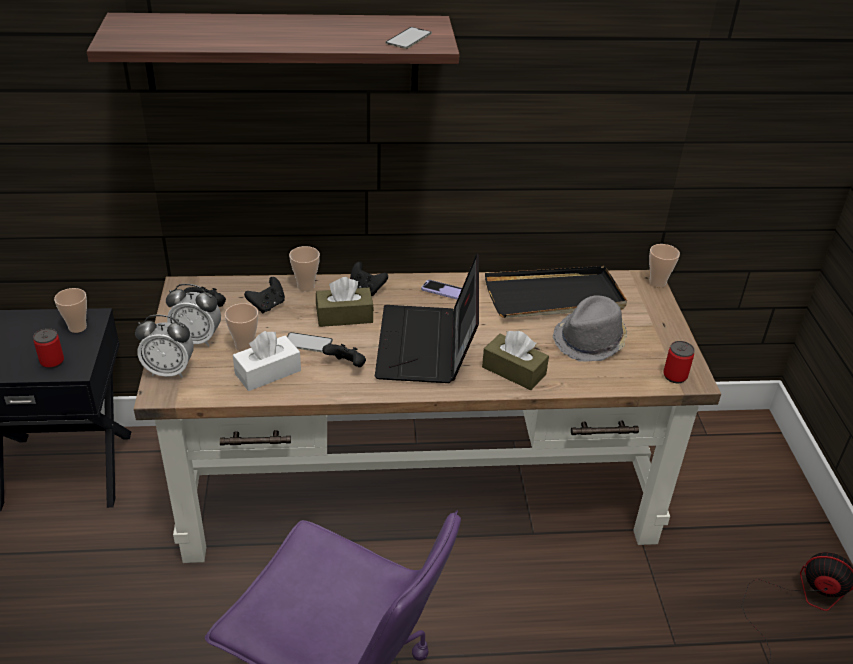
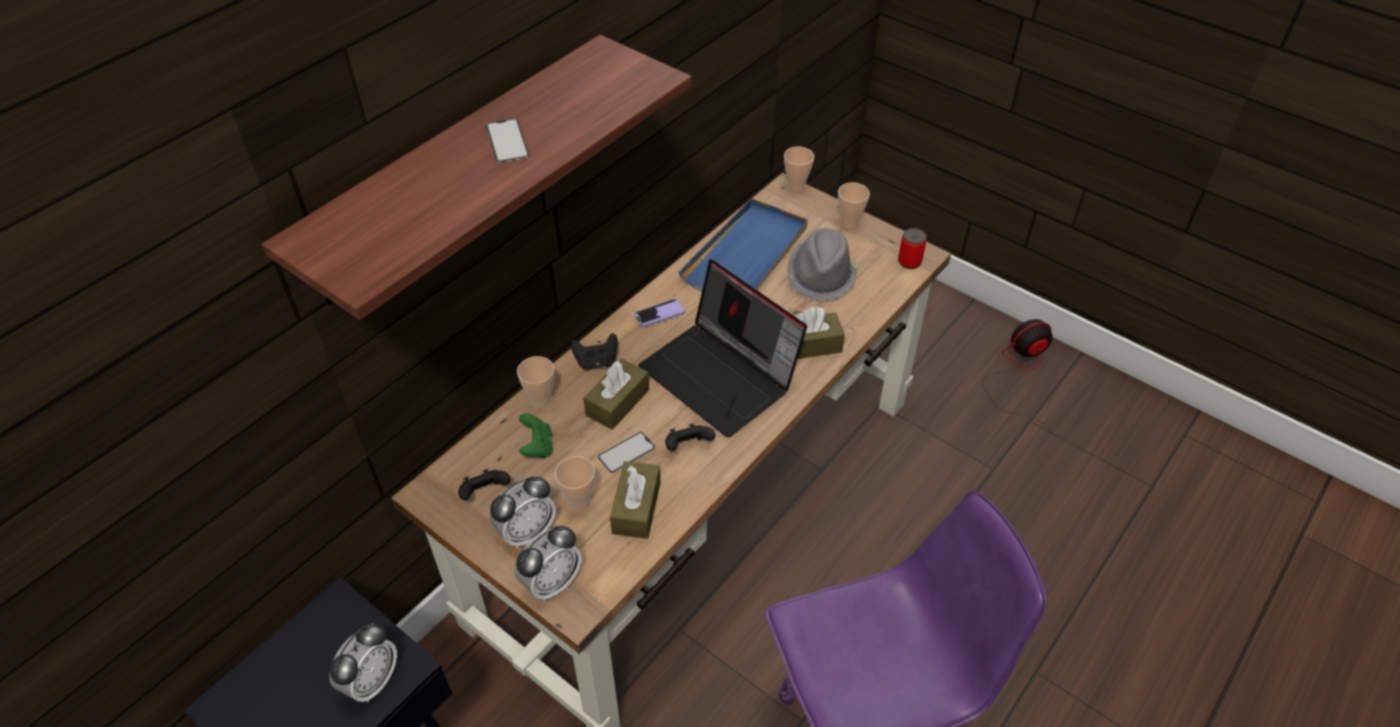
camera: 45 degrees left, 10 degrees up
can [33,328,64,369] -> alarm clock [330,623,397,702]
cup [54,288,87,333] -> cup moved to [838,182,870,229]
white tissue box [233,331,301,391] -> brown tissue box [610,461,660,539]
black game controller [244,277,285,313] -> green game controller [519,413,553,458]
phone [385,27,432,49] -> phone moved to [486,119,530,163]
black tray [485,266,627,318] -> blue tray [679,198,808,291]

